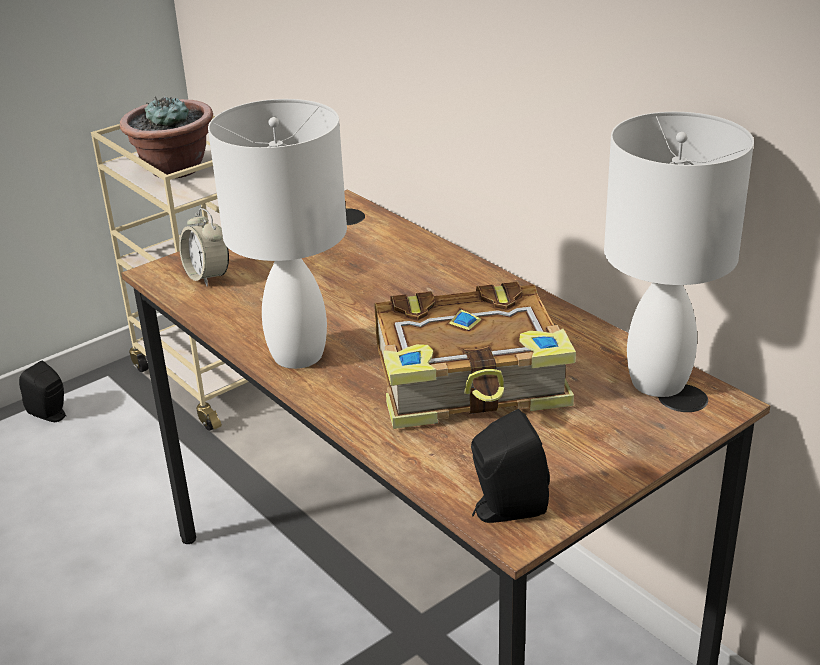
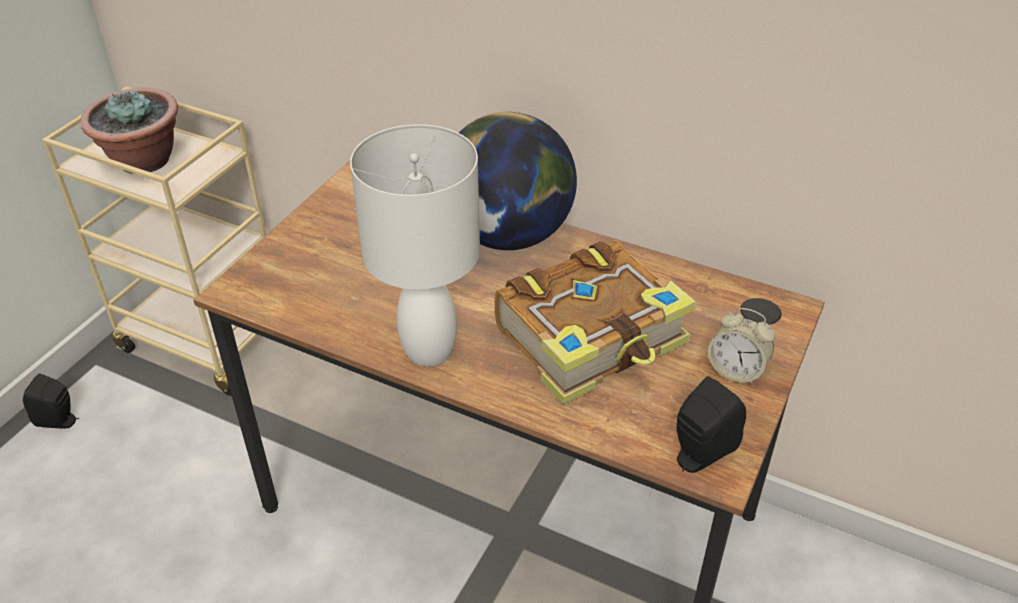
camera: 25 degrees left, 10 degrees up
alarm clock [179,208,229,287] -> alarm clock moved to [708,308,775,385]
white table lamp [604,112,754,397] -> none
none -> globe [459,112,577,250]

